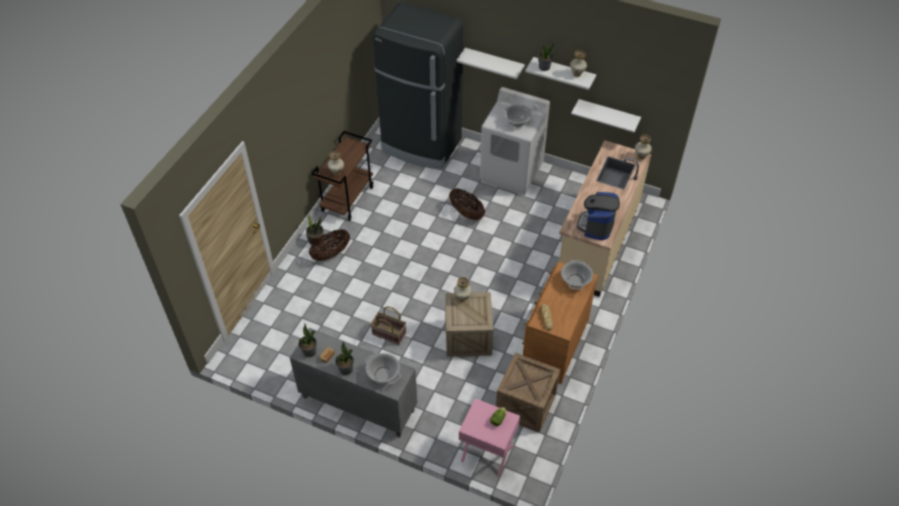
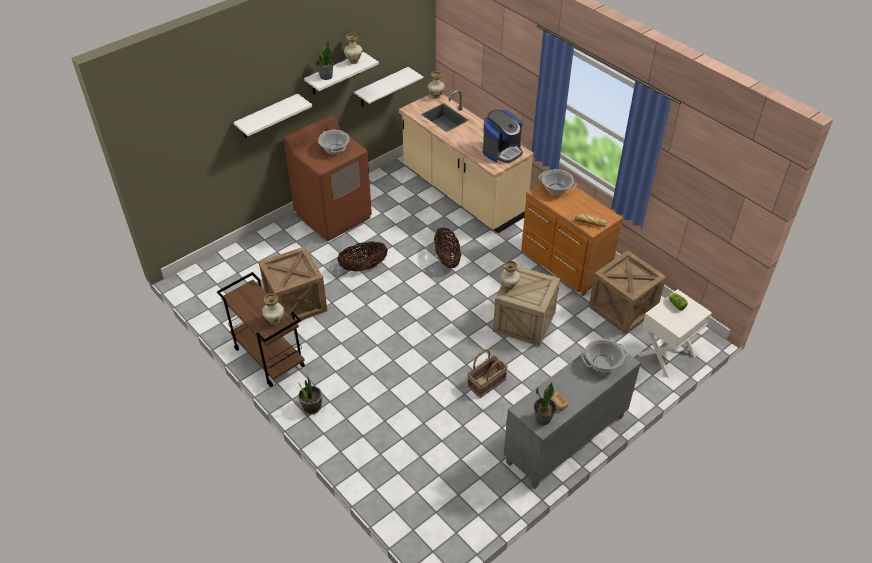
camera: 65 degrees left, 5 degrees down
basket [309,229,350,261] -> basket moved to [434,227,461,268]
potted plant [335,341,354,375] -> none
black fridge [373,2,463,170] -> none
pink nightstand [459,398,520,477] -> white nightstand [637,289,712,379]
white washing machine [480,87,550,195] -> brown washing machine [284,115,372,241]
coffee machine [577,192,620,240] -> coffee machine turned 90 degrees counterclockwise [483,110,523,163]
none -> crate [259,246,327,321]

